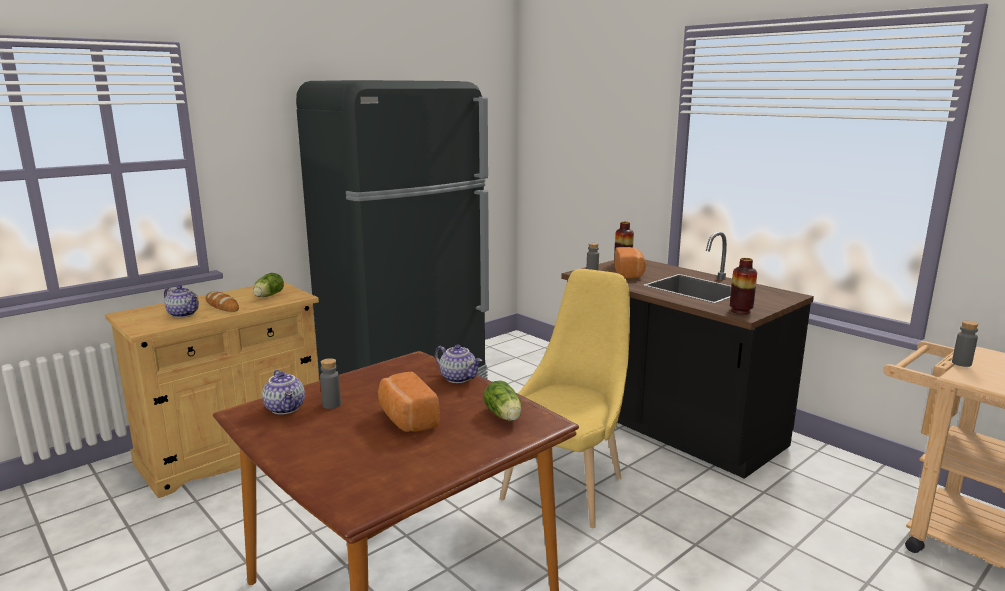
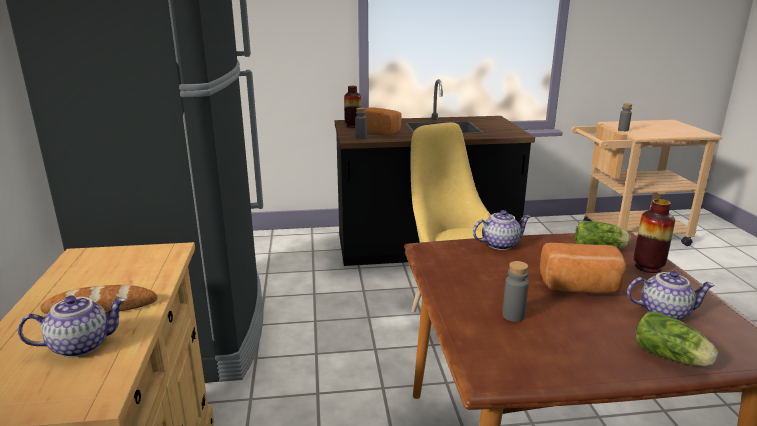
camera: 55 degrees left, 5 degrees up
lettuce [253,273,284,297] -> lettuce moved to [636,311,718,366]
teapot [262,370,305,415] -> teapot moved to [627,271,715,320]
vase [730,258,757,314] -> vase moved to [634,199,675,273]

